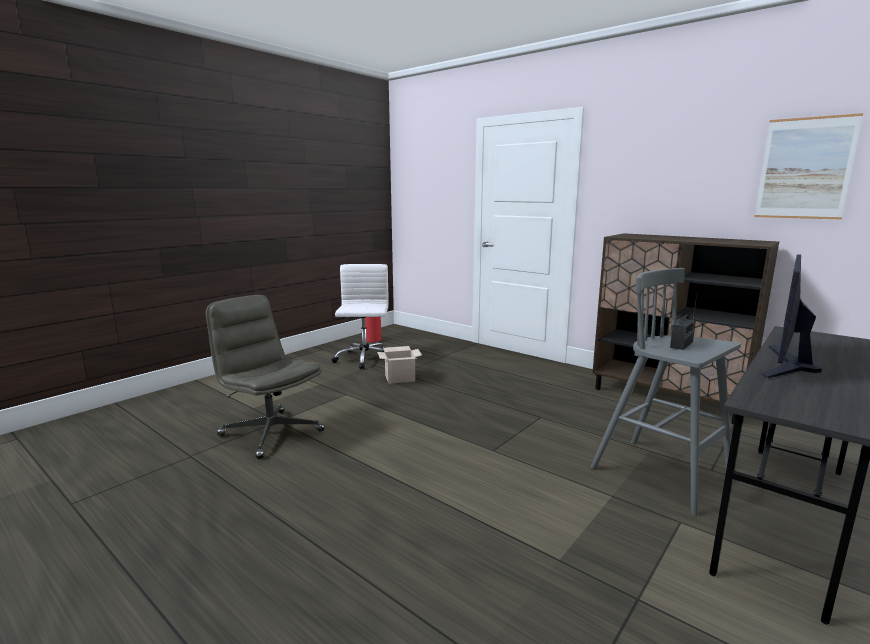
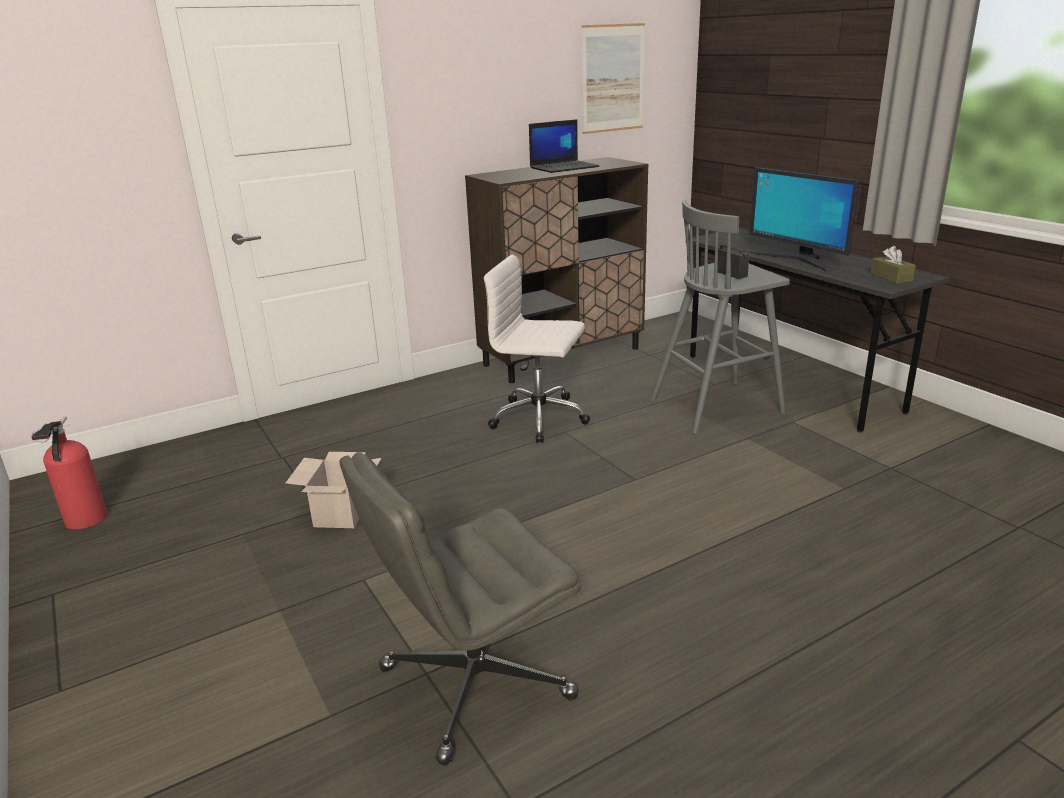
camera: 70 degrees left, 10 degrees up
white office chair [331,264,389,369] -> white office chair moved to [484,255,590,443]
none -> laptop [529,119,599,173]
none -> brown tissue box [870,246,916,284]

